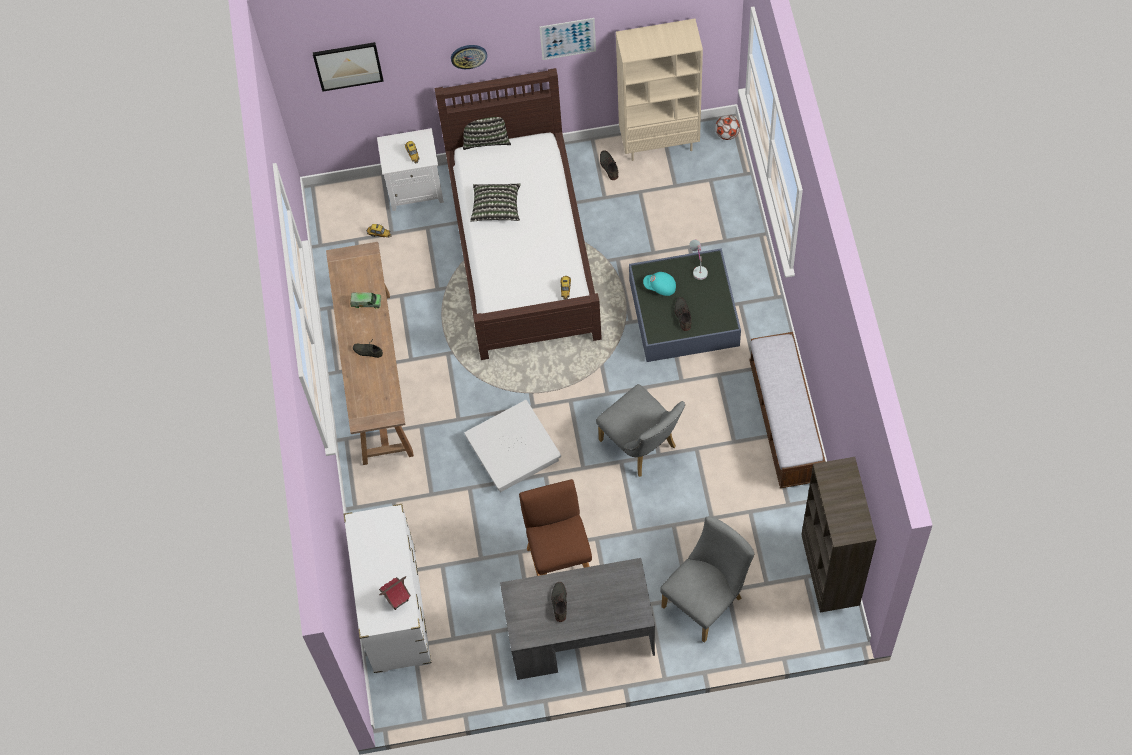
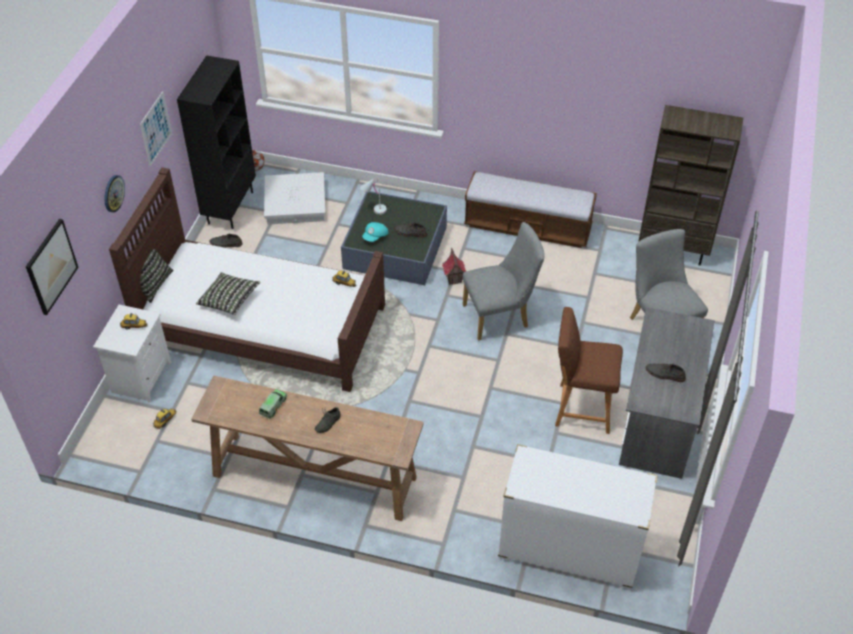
camera: 70 degrees left, 15 degrees down
toy house [379,576,411,610] -> toy house moved to [442,248,466,285]
white storage box [464,400,561,492] -> white storage box moved to [264,172,326,224]
beige bookcase [616,19,703,161] -> black bookcase [177,55,256,229]

